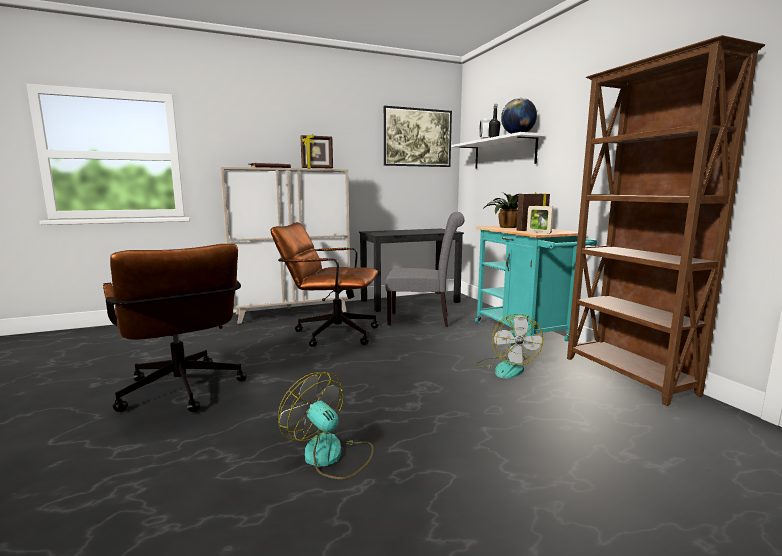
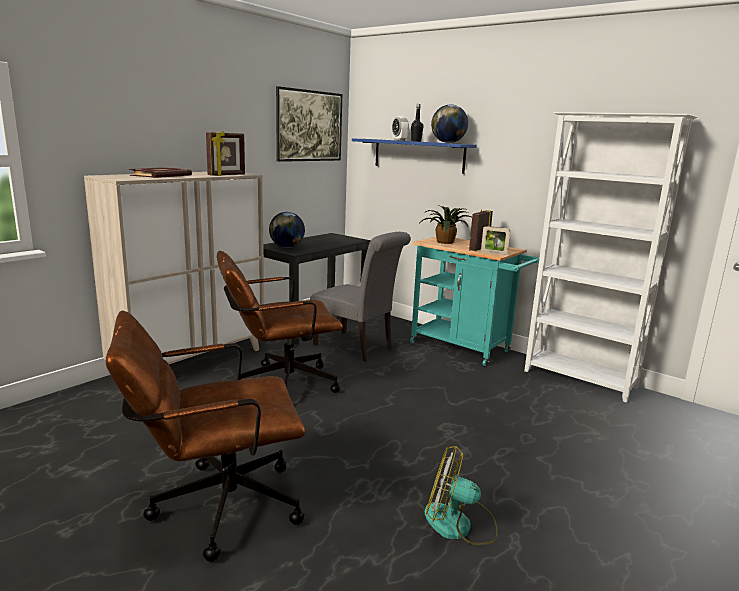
camera: 30 degrees left, 5 degrees up
brown office chair [103,244,247,412] -> brown office chair turned 135 degrees clockwise [106,311,305,562]
grey chair [385,212,465,327] -> grey chair turned 60 degrees clockwise [310,232,411,362]
white shelf [451,132,546,168] -> blue shelf [352,139,477,174]
fan [476,314,543,379] -> none
brown bookcase [567,35,765,406] -> white bookcase [524,112,697,403]
none -> globe [269,212,305,248]

